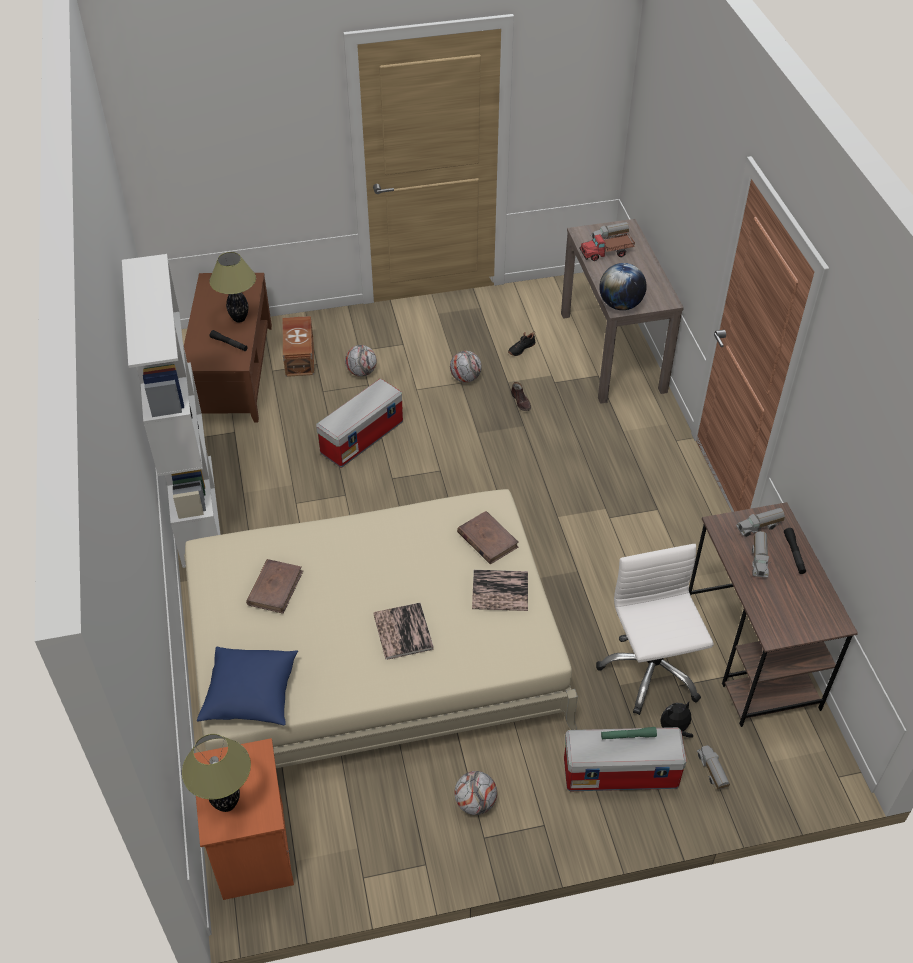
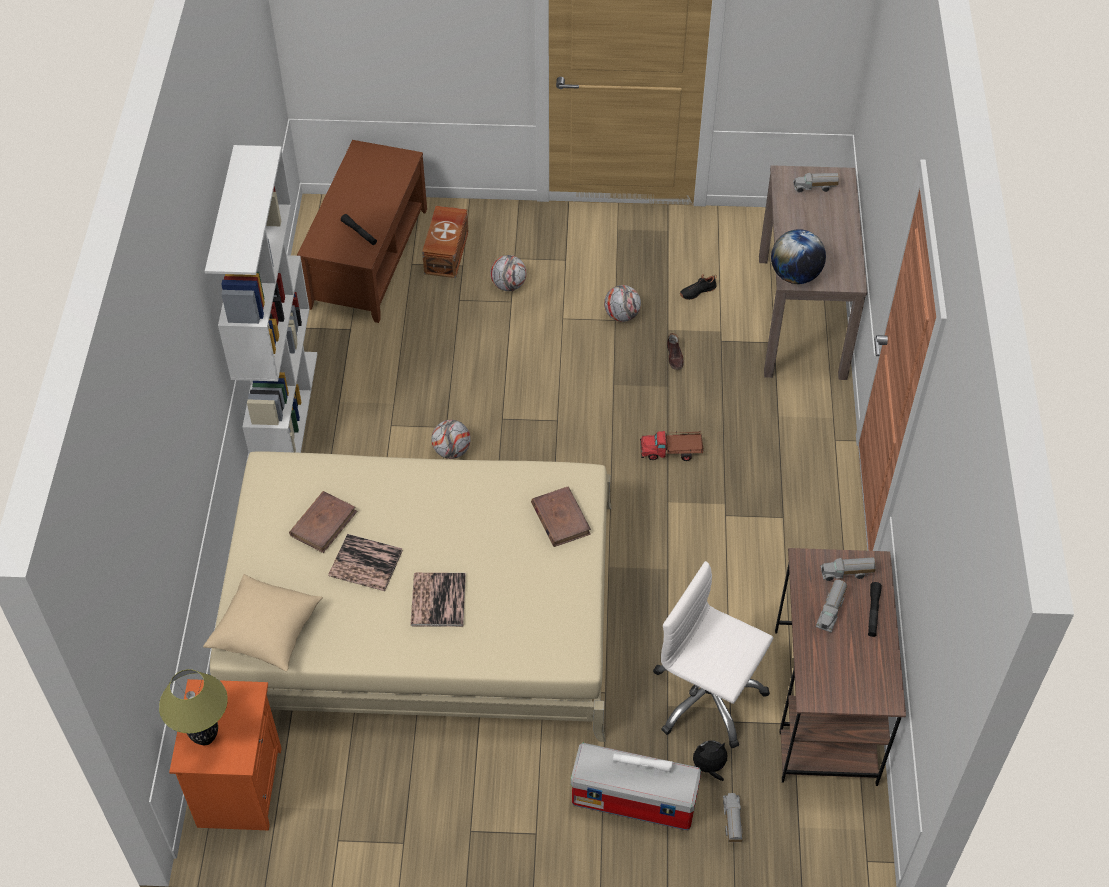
camera: 15 degrees right, 5 degrees up
blue pillow [197,646,298,725] -> beige pillow [203,574,323,672]
table lamp [209,252,256,323] -> none
storage box [316,379,403,468] -> none
football [454,771,497,815] -> football moved to [431,420,471,459]
book [472,570,528,611] -> book moved to [328,534,402,591]
toy truck [579,232,635,261] -> toy truck moved to [640,431,704,461]
white office chair [596,544,714,715] -> white office chair turned 60 degrees counterclockwise [653,561,773,748]
green flashlight [601,727,657,740] -> white flashlight [613,753,672,772]

